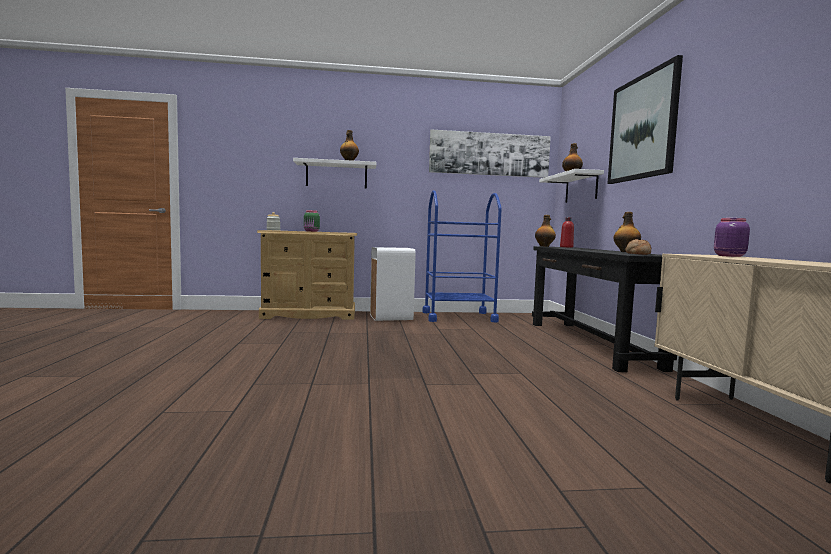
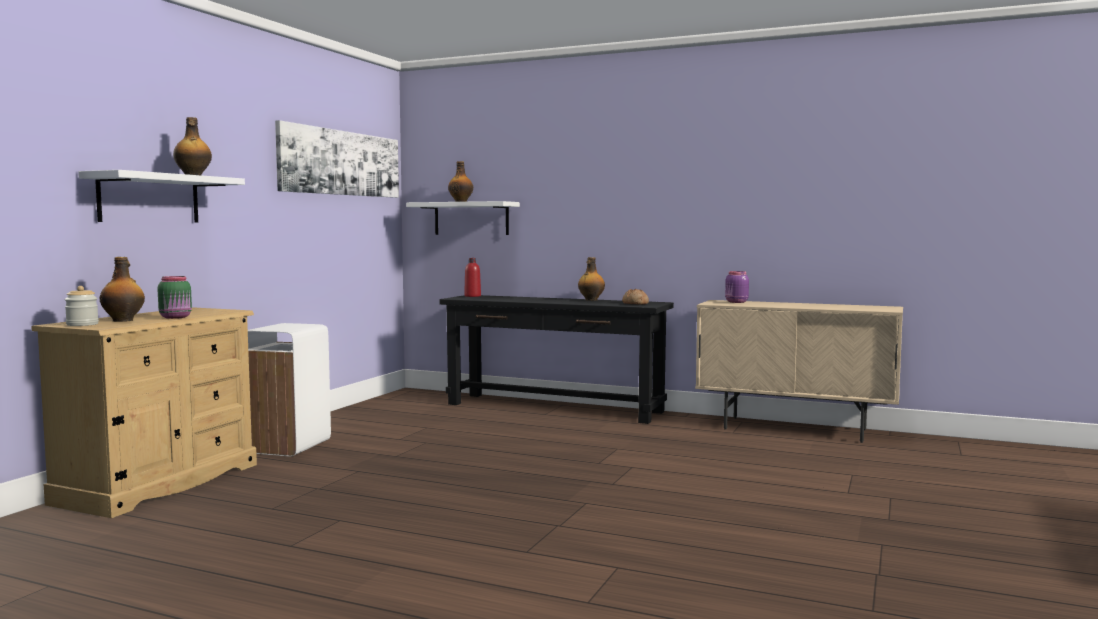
camera: 60 degrees left, 0 degrees up
blue cart [422,190,502,323] -> none
bottle [535,215,556,247] -> bottle moved to [100,257,145,322]
picture [608,55,683,184] -> none

